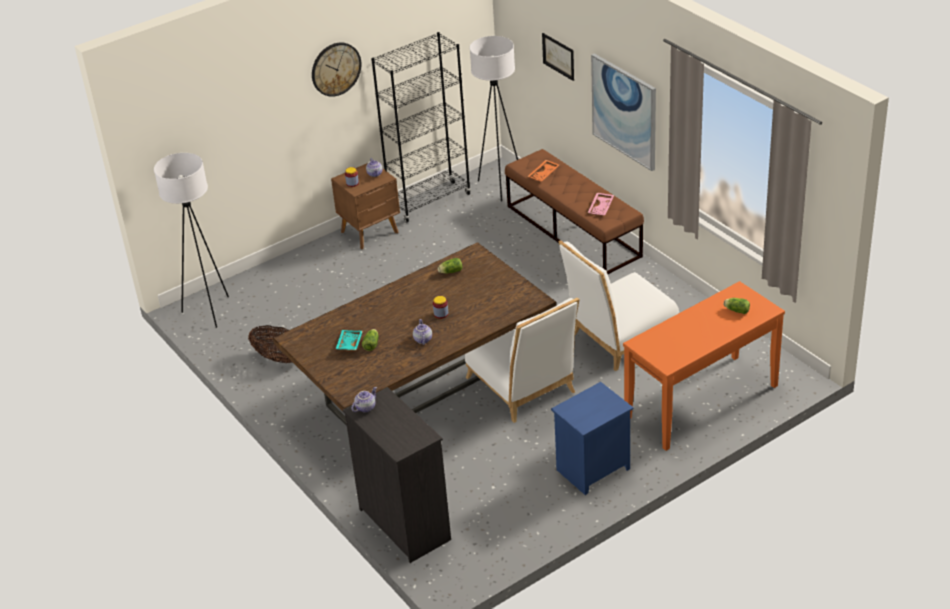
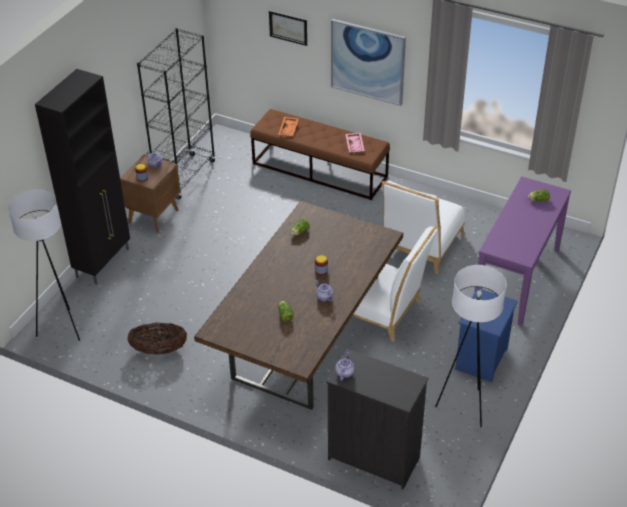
camera: 30 degrees left, 5 degrees up
wall clock [312,42,361,97] -> none
turquoise tray [335,330,363,350] -> none
white floor lamp [470,36,518,201] -> white floor lamp moved to [435,265,507,427]
orange console table [623,281,785,451] -> purple console table [474,176,571,326]
none -> black cabinet [35,69,130,285]

